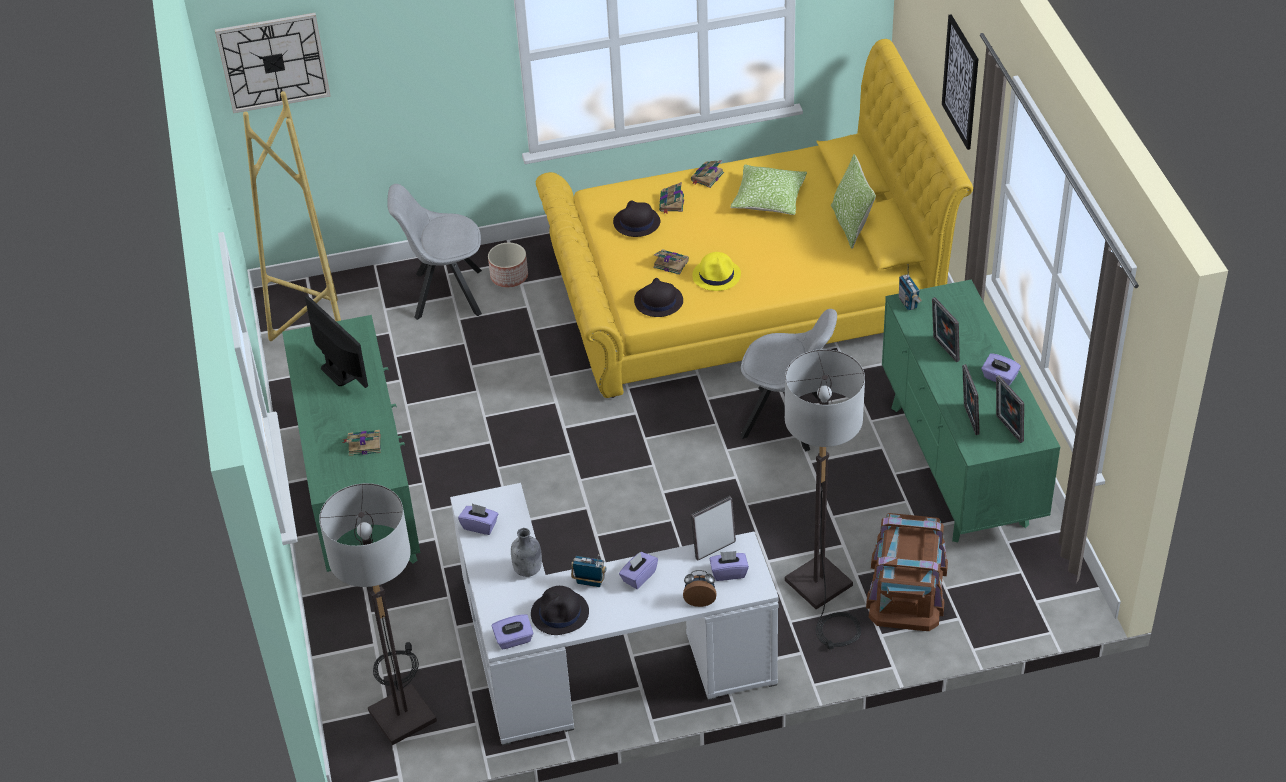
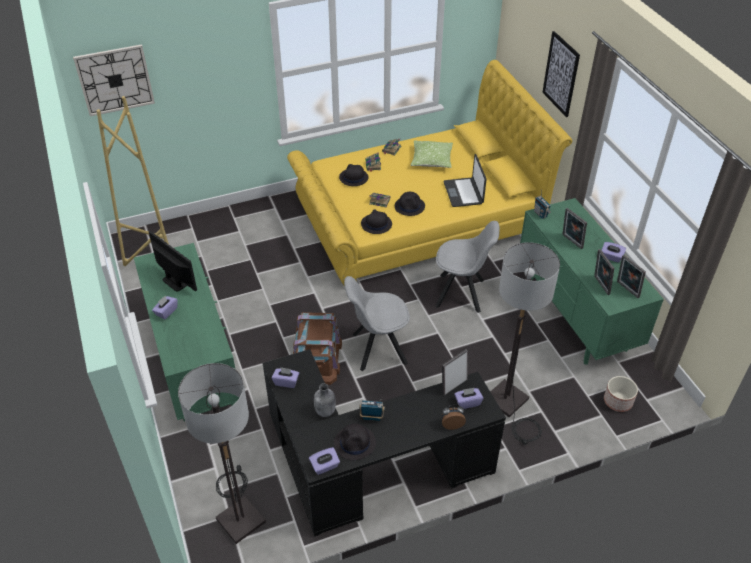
camera: 10 degrees left, 0 degrees up
book [343,430,381,456] -> none
grey chair [387,184,482,320] -> grey chair moved to [344,276,410,371]
white desk [450,483,779,746] -> black desk [262,349,506,536]
planter [488,243,528,287] -> planter moved to [604,376,638,412]
purple tissue box [619,552,658,589] -> purple tissue box moved to [152,296,178,320]
yellow hat [692,252,741,291] -> black hat [395,192,425,216]
pillow [831,154,876,249] -> none
brown storage box [866,513,948,631] -> brown storage box moved to [293,312,342,385]
none -> laptop [443,154,487,207]

